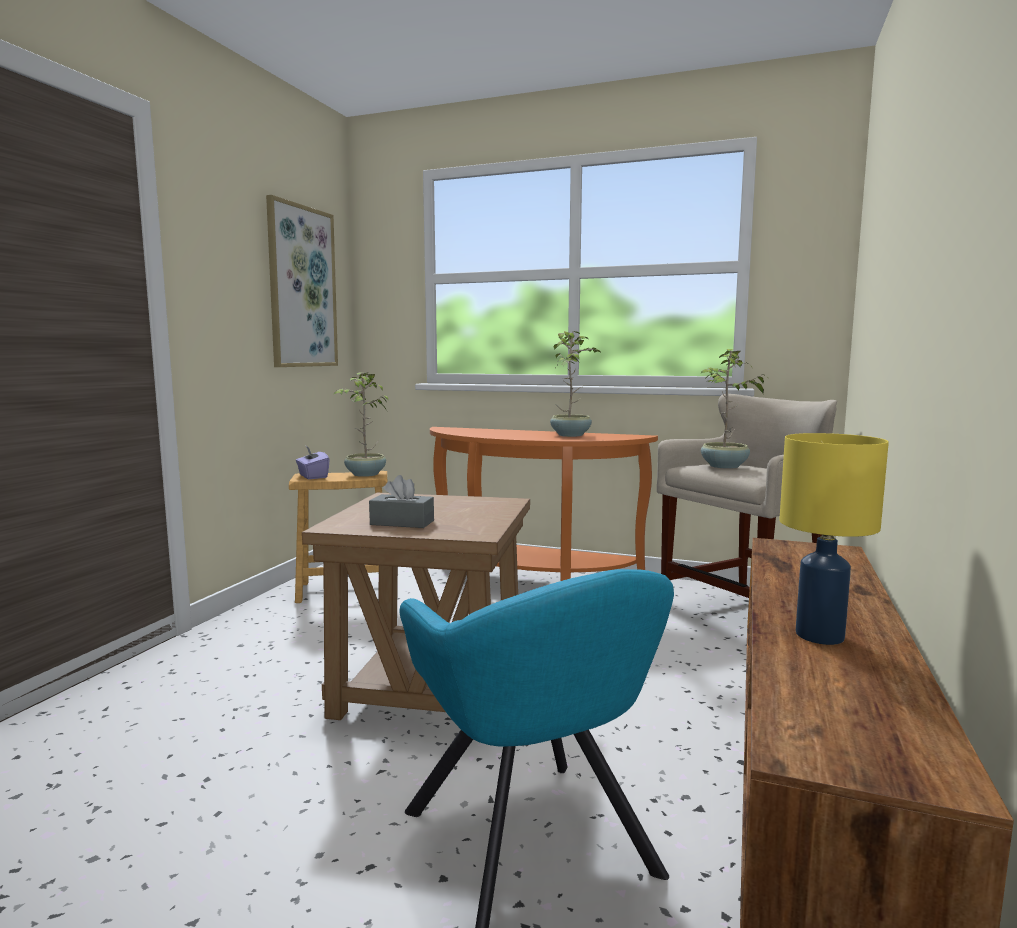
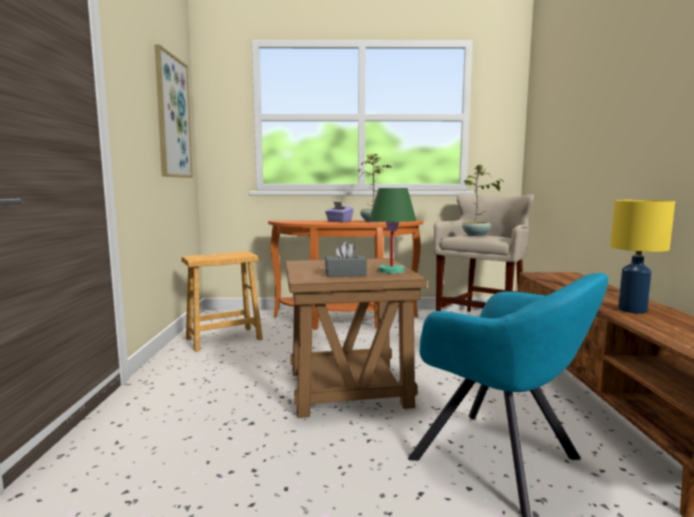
camera: 20 degrees left, 0 degrees up
purple tissue box [296,446,330,479] -> purple tissue box moved to [325,202,354,222]
potted plant [334,372,389,477] -> none
none -> green table lamp [369,188,416,274]

